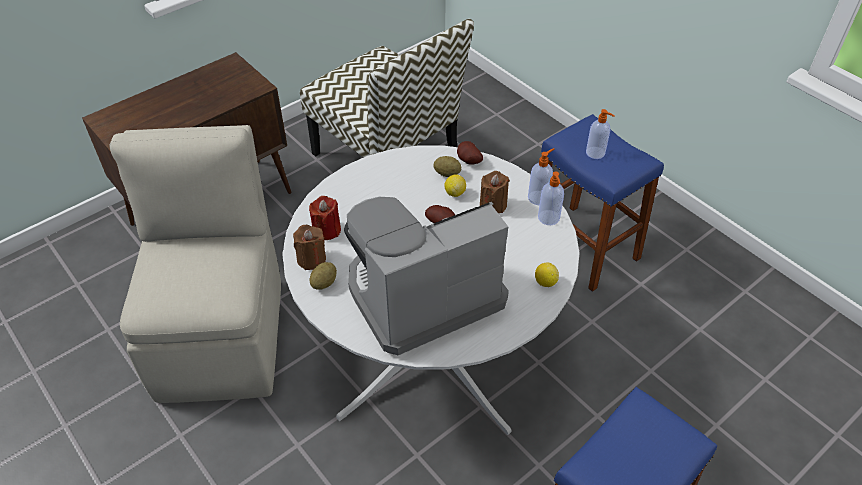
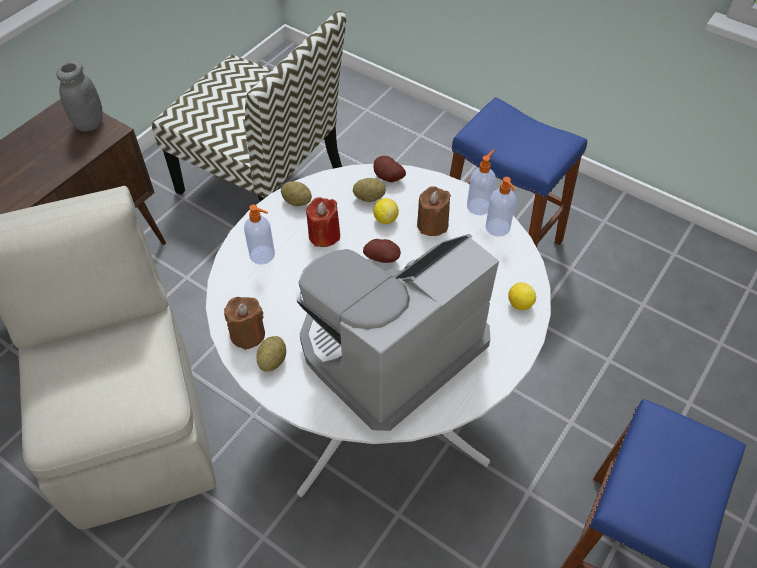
camera: 15 degrees left, 5 degrees up
red candle [309,196,341,240] -> red candle moved to [306,197,340,247]
soap dispenser [586,109,615,159] -> soap dispenser moved to [244,205,275,265]
none -> grey jar [56,61,103,132]
none -> potato [281,181,312,206]

